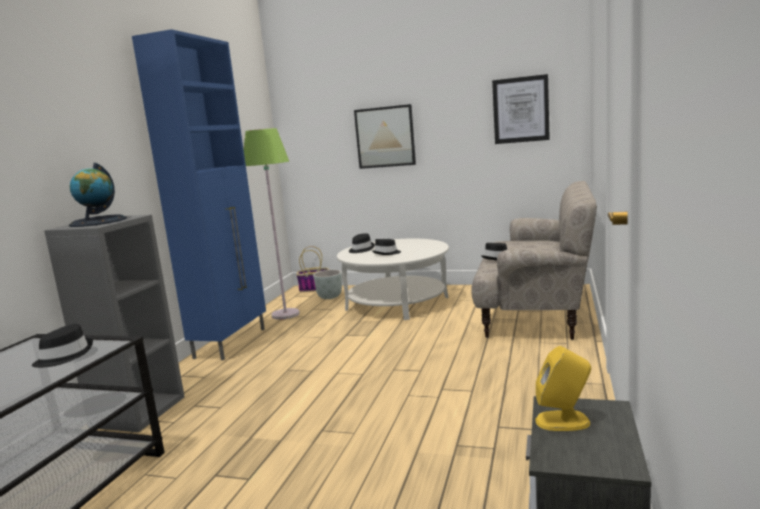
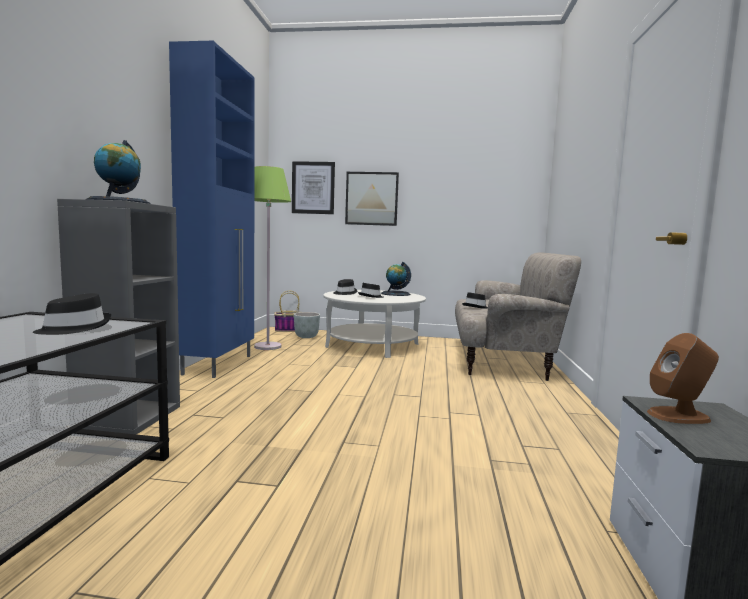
camera: 10 degrees left, 5 degrees down
picture [492,74,550,144] -> picture moved to [292,161,335,214]
yellow speaker [535,346,591,431] -> brown speaker [647,333,719,424]
none -> globe [381,262,411,296]

